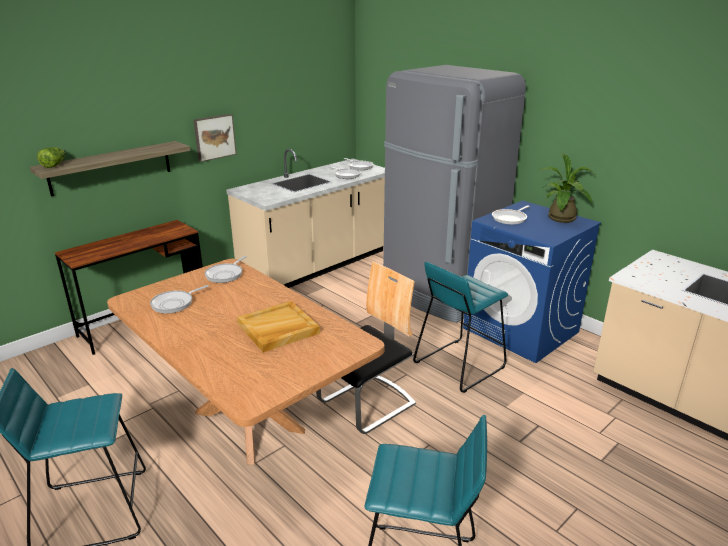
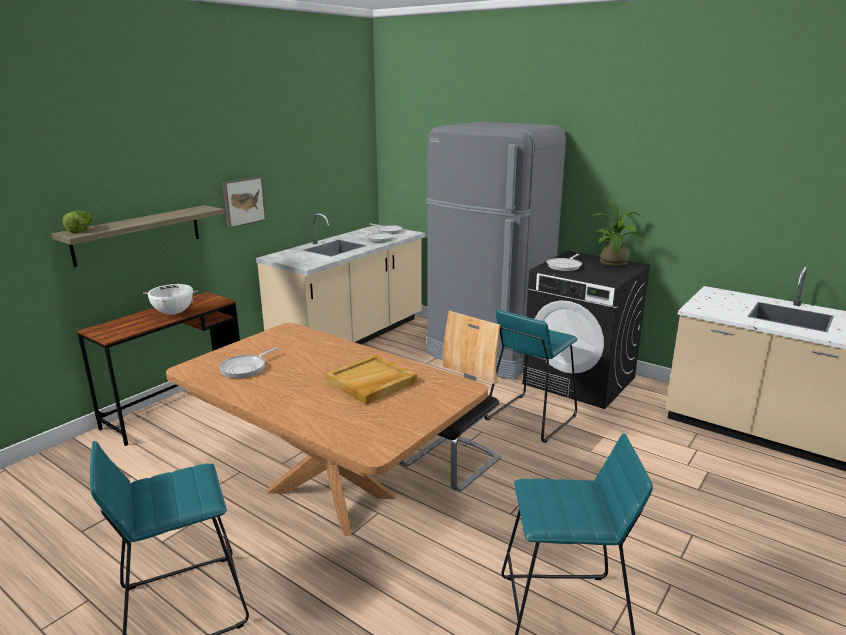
camera: 10 degrees left, 5 degrees down
frying pan [205,256,247,283] -> none
blue washing machine [463,200,601,363] -> black washing machine [522,251,651,409]
none -> white cooking pot [143,284,198,315]

